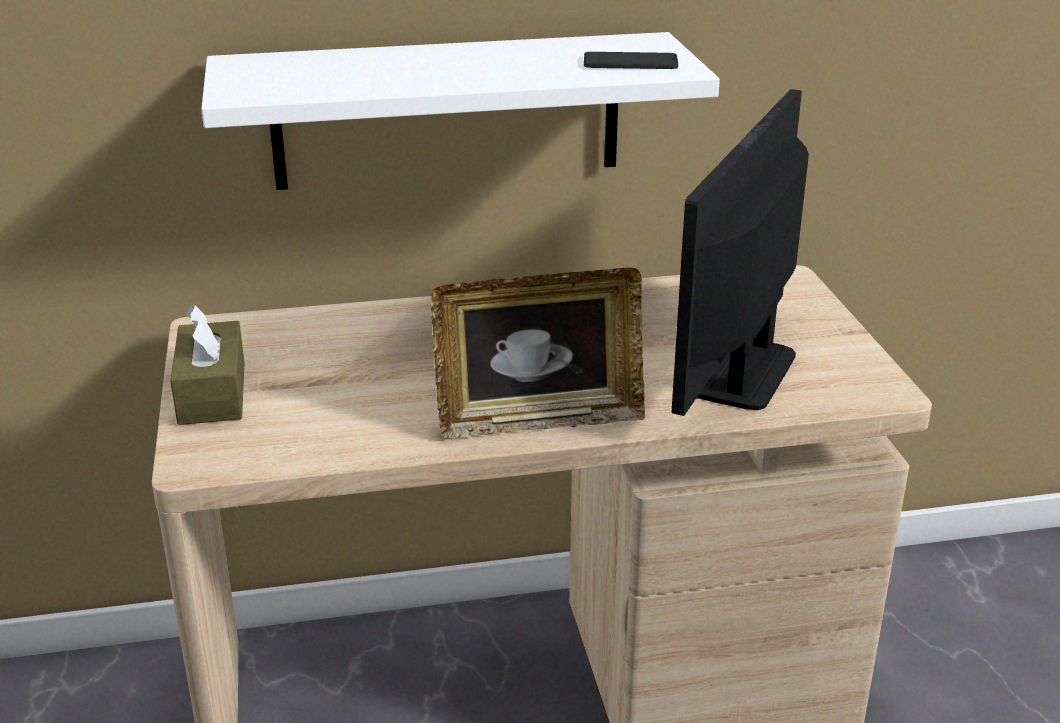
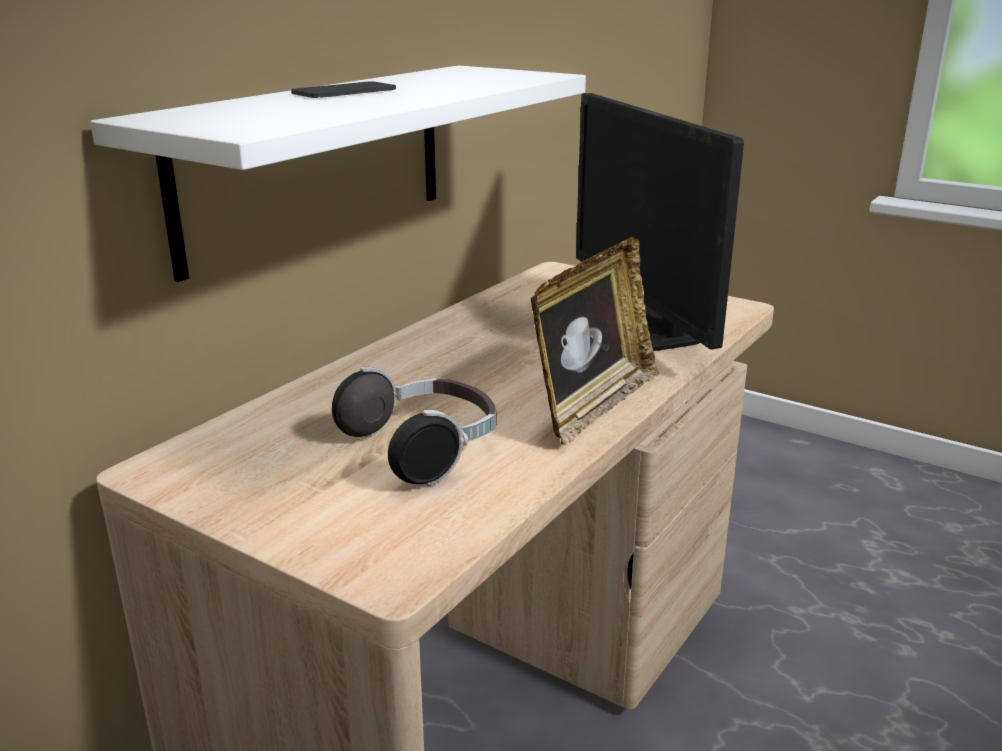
camera: 45 degrees left, 5 degrees down
brown tissue box [170,304,245,425] -> none
phone [584,52,678,69] -> phone moved to [291,81,396,98]
none -> headphones [332,367,497,486]

